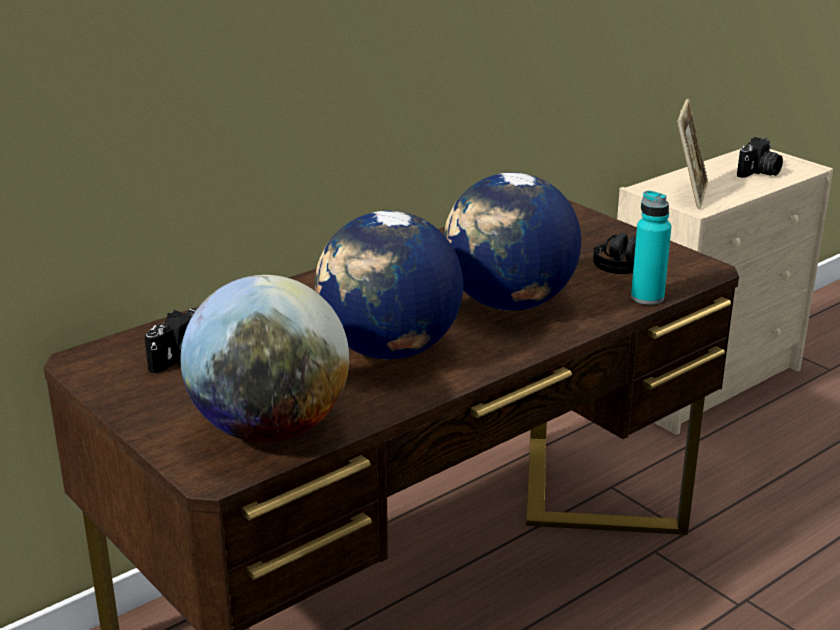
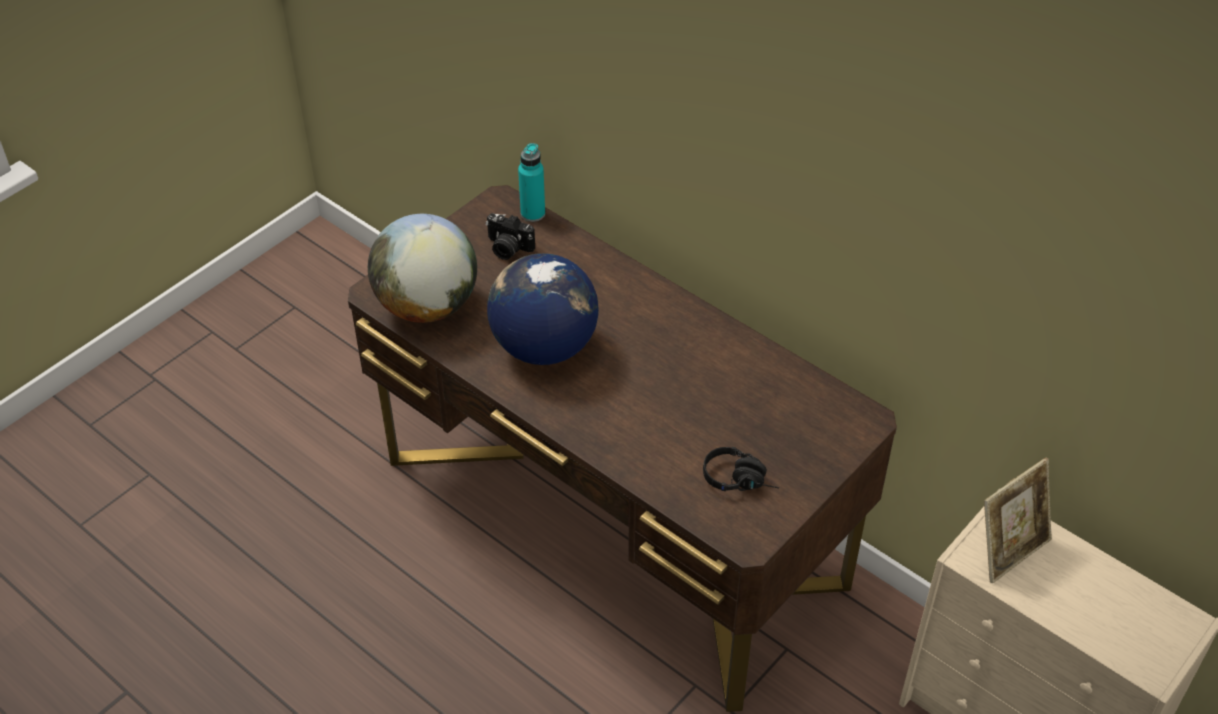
camera: 80 degrees right, 20 degrees up
globe [444,172,581,311] -> none
turquoise bottle [631,191,671,305] -> turquoise bottle moved to [518,143,545,222]
picture frame [677,98,708,209] -> picture frame turned 45 degrees counterclockwise [984,458,1052,584]
camera [737,137,783,178] -> none

